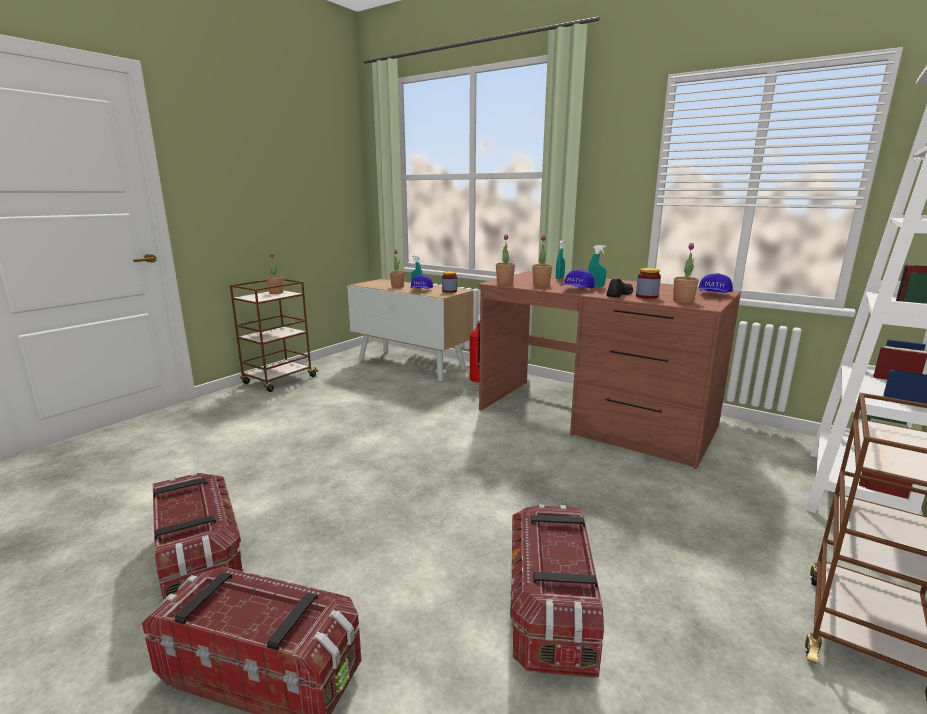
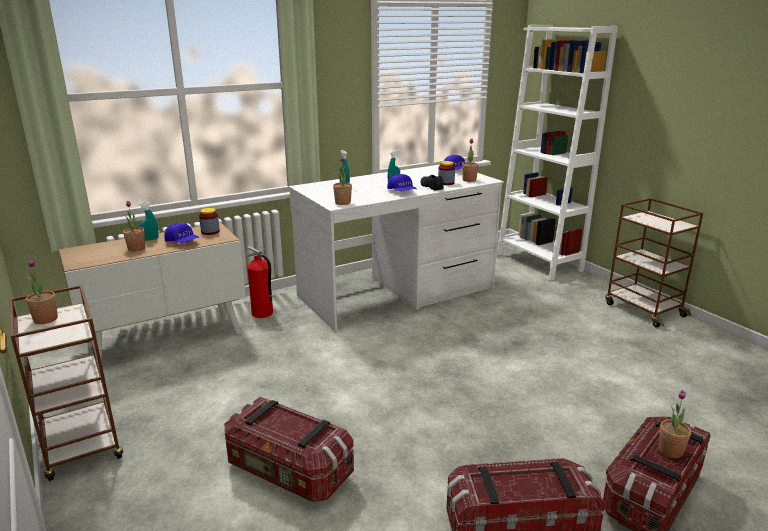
camera: 65 degrees left, 5 degrees up
brown desk [478,271,741,469] -> white desk [289,165,504,332]
storage box [510,504,604,678] -> storage box moved to [224,397,354,502]
potted plant [532,235,552,287] -> potted plant moved to [658,390,691,458]

